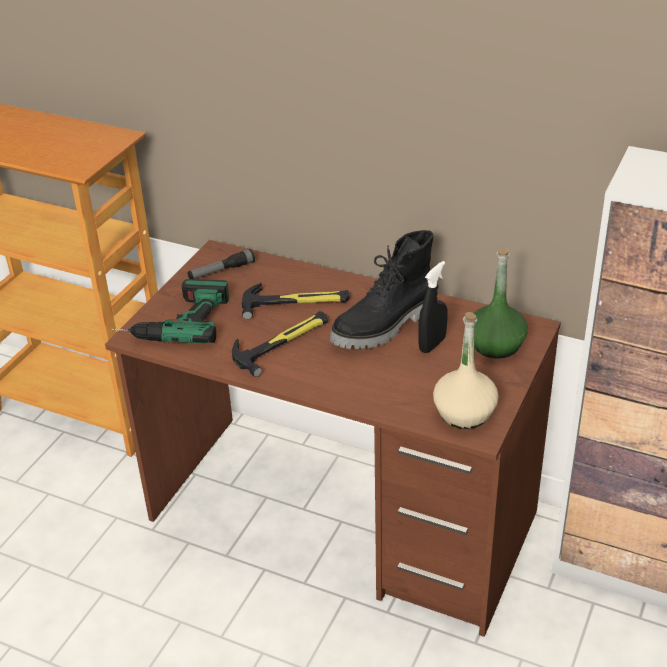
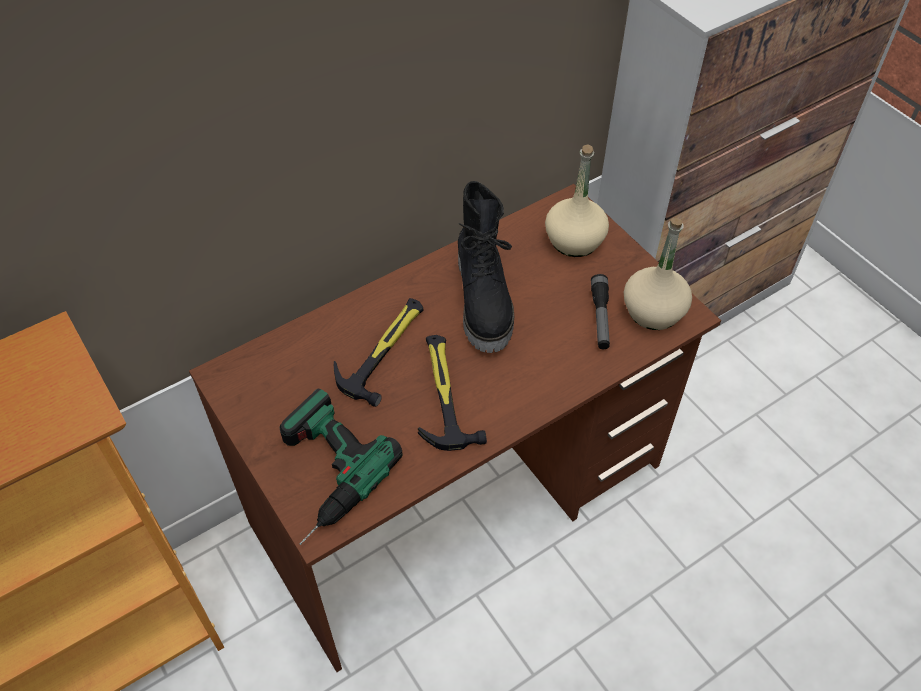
camera: 60 degrees left, 15 degrees up
flashlight [188,249,255,279] -> flashlight moved to [591,274,610,349]
black spray bottle [418,261,447,353] -> none
green bottle [474,247,528,359] -> beige bottle [545,144,609,257]

